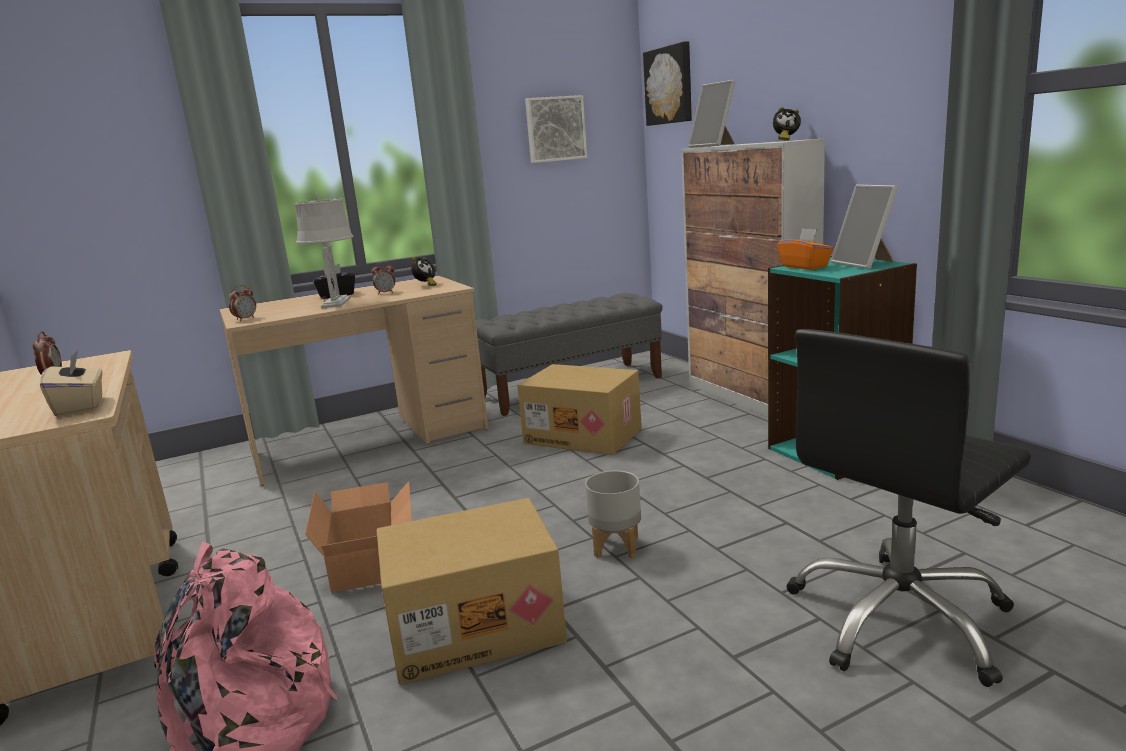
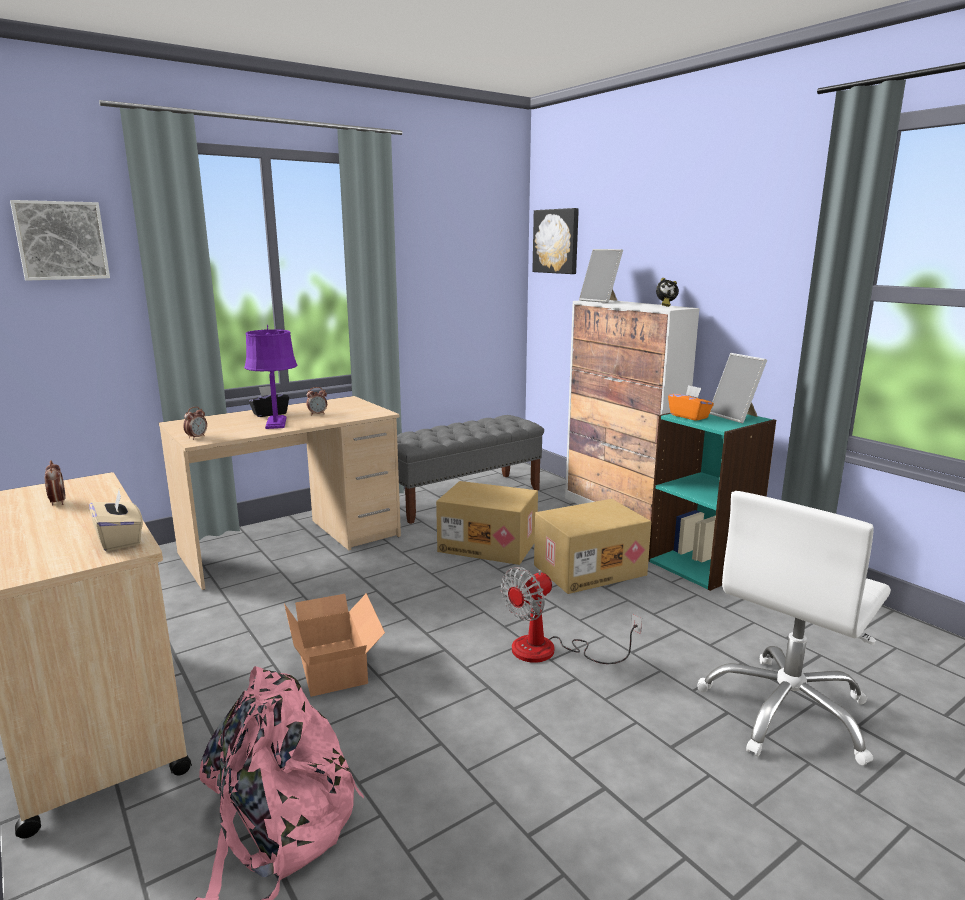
camera: 10 degrees left, 0 degrees up
grey table lamp [294,192,354,309] -> purple table lamp [244,324,298,429]
cardboard box [377,498,567,685] -> cardboard box moved to [534,499,651,594]
alarm clock [411,256,437,286] -> none
picture [525,95,587,163] -> picture moved to [10,200,110,281]
grey planter [585,470,641,558] -> fan [501,567,642,664]
black office chair [786,329,1031,687] -> white office chair [697,491,891,766]

